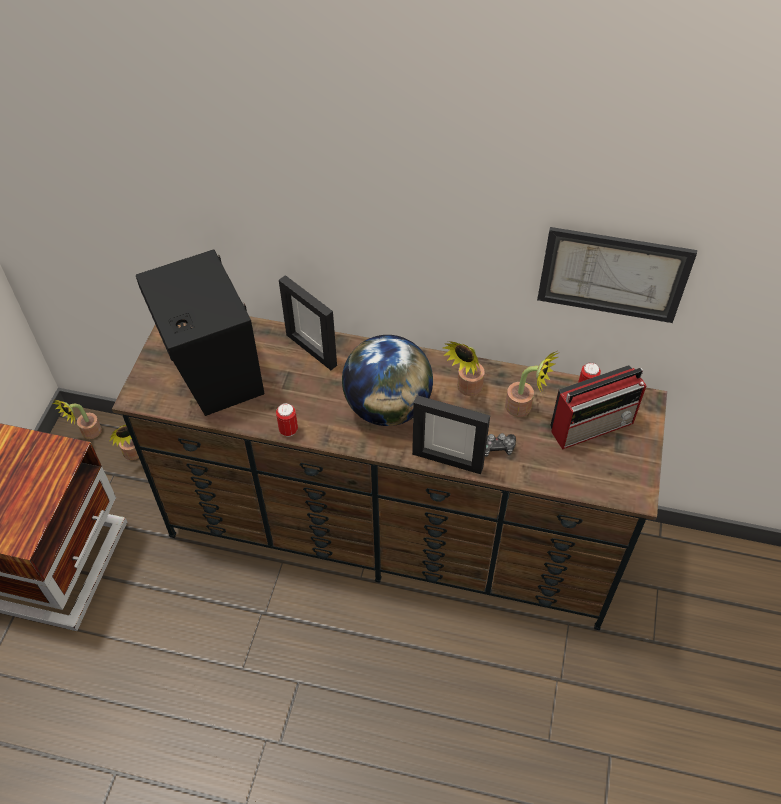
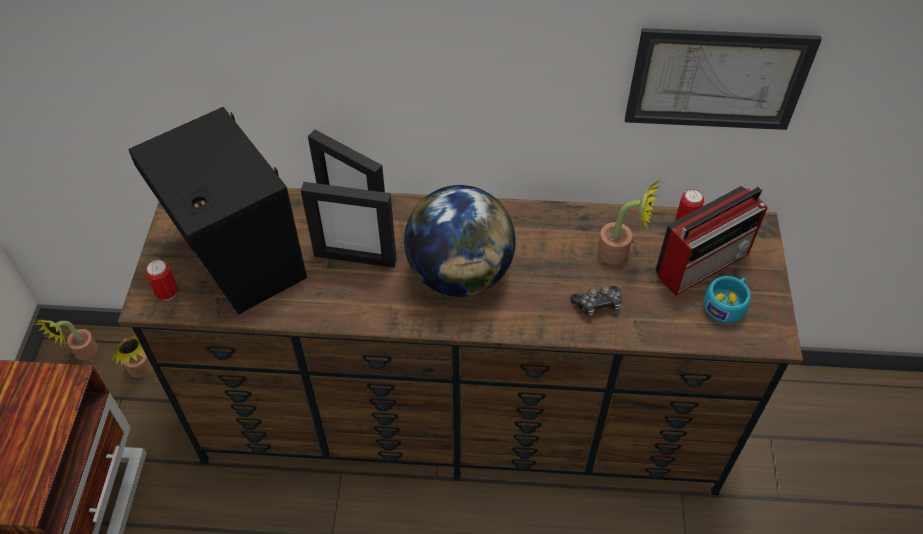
camera: 10 degrees left, 0 degrees up
can [276,403,298,437] -> can moved to [145,260,178,300]
picture frame [412,395,490,474] -> picture frame moved to [301,182,397,268]
potted plant [443,341,485,396] -> none
none -> turquoise cup [703,276,751,324]

